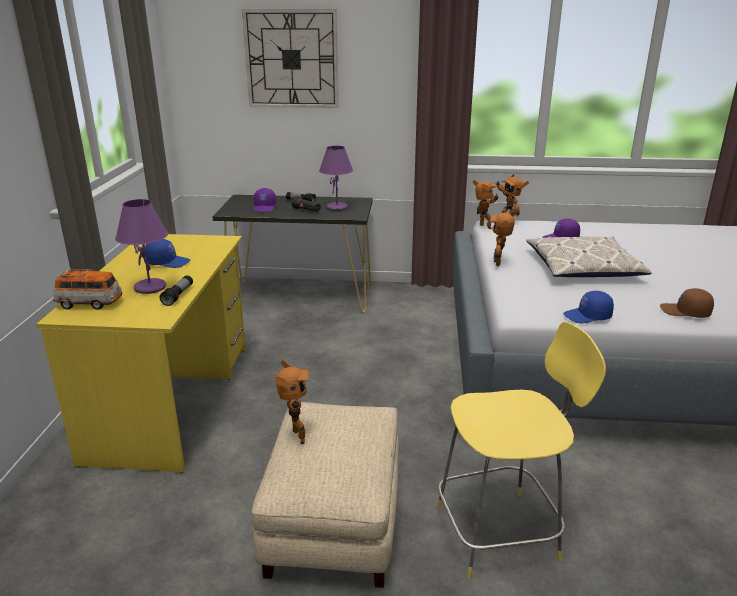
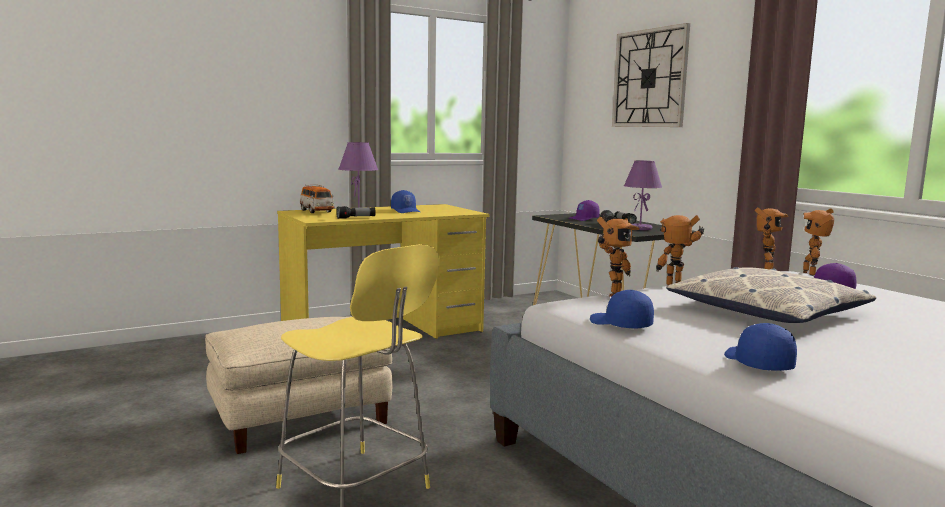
camera: 55 degrees right, 15 degrees down
toy robot [275,360,310,444] -> toy robot moved to [597,217,640,297]
brown cap [660,288,714,318] -> blue cap [724,323,797,371]

